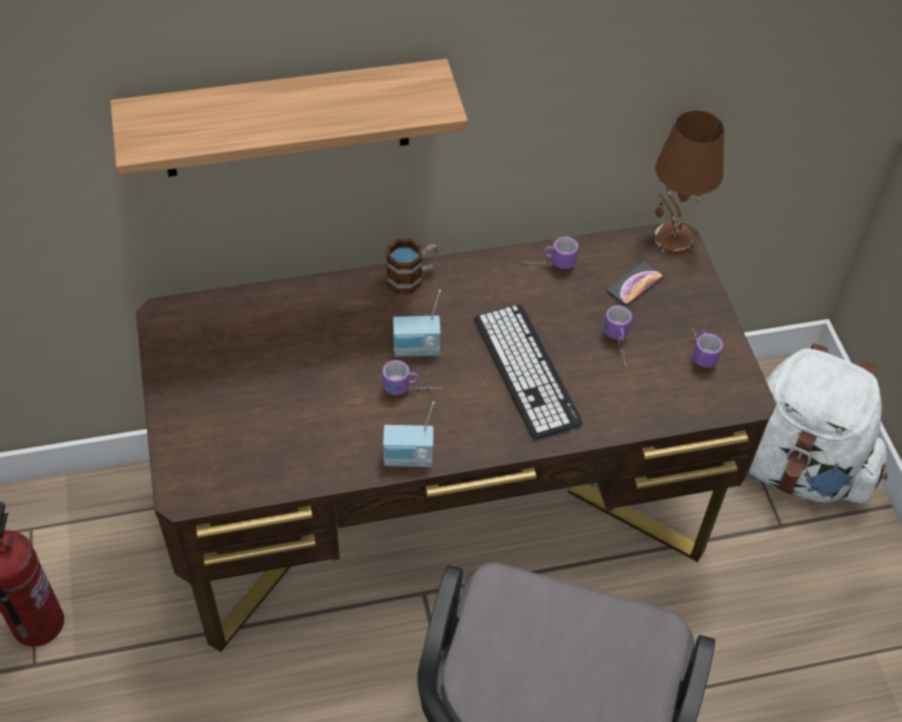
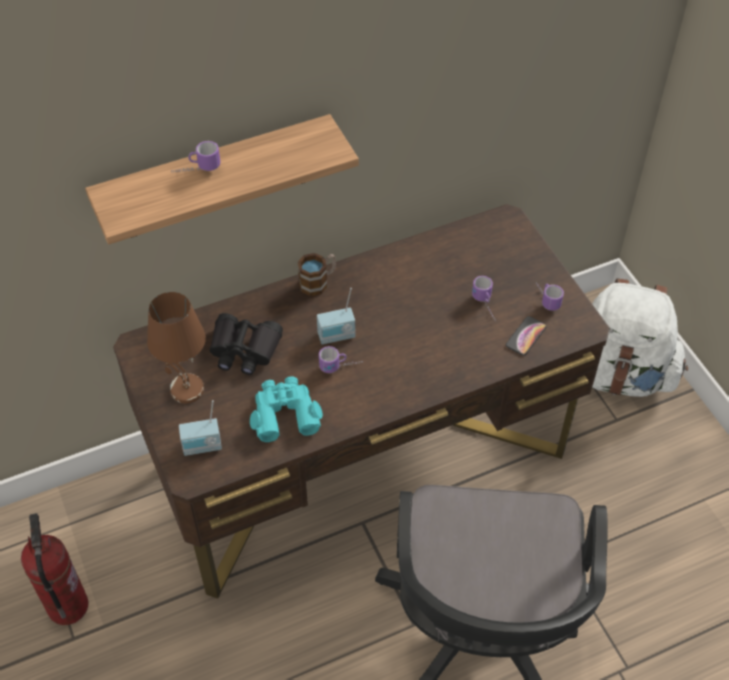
camera: 10 degrees left, 0 degrees up
radio [383,402,435,467] -> radio moved to [179,400,222,456]
keyboard [475,304,583,439] -> none
mug [522,236,578,269] -> mug moved to [171,141,220,173]
phone [607,262,664,306] -> phone moved to [506,316,547,356]
brown table lamp [653,110,724,255] -> brown table lamp moved to [147,292,206,404]
none -> black binoculars [209,313,283,375]
none -> turquoise binoculars [250,376,323,442]

